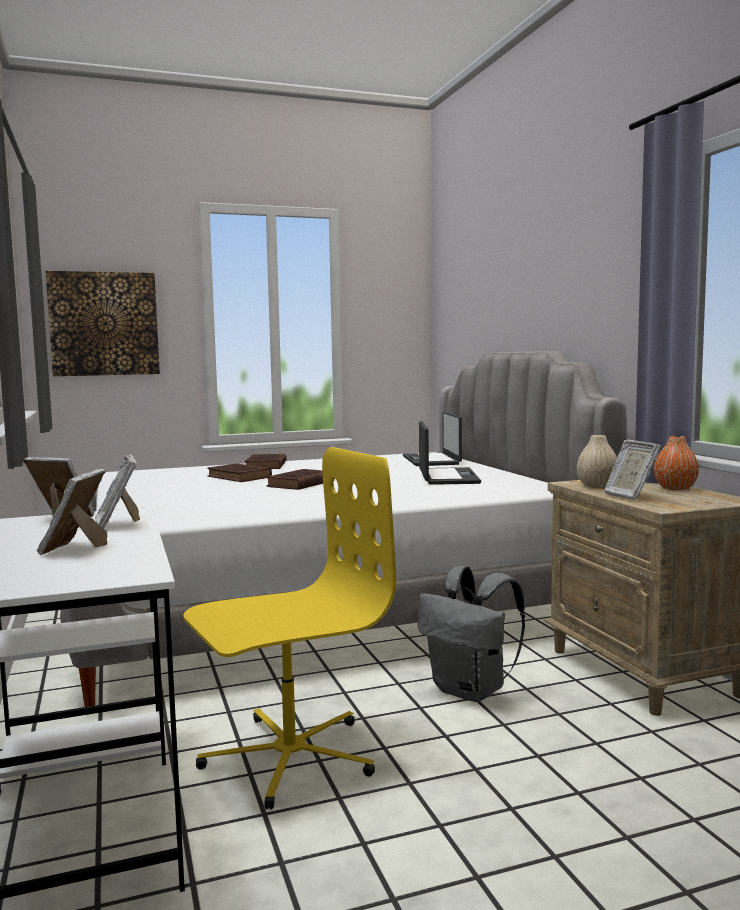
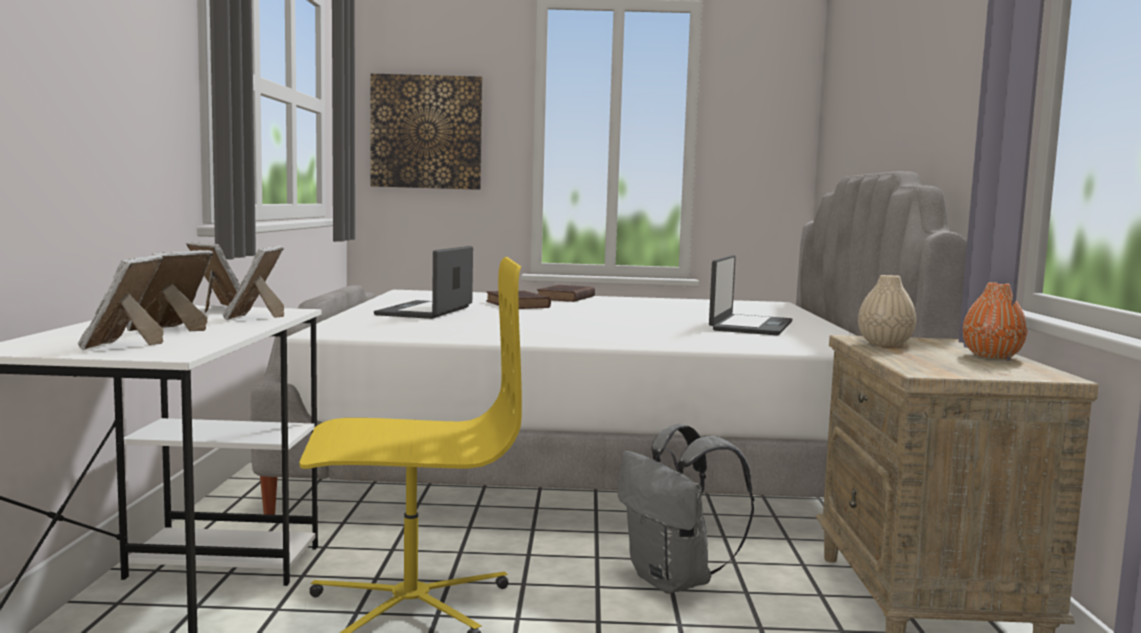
camera: 20 degrees right, 0 degrees up
brown book [266,469,335,490] -> none
laptop [403,412,462,466] -> laptop moved to [374,246,473,319]
picture frame [604,440,661,500] -> picture frame moved to [77,255,163,350]

